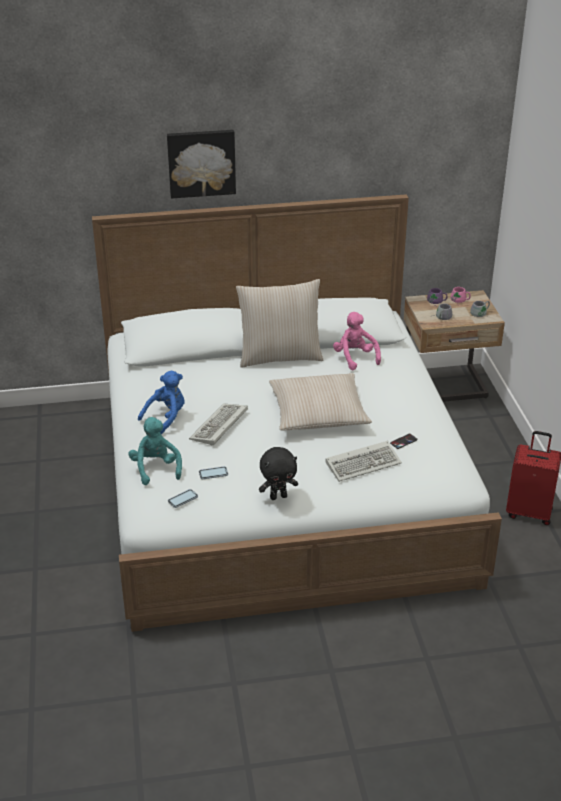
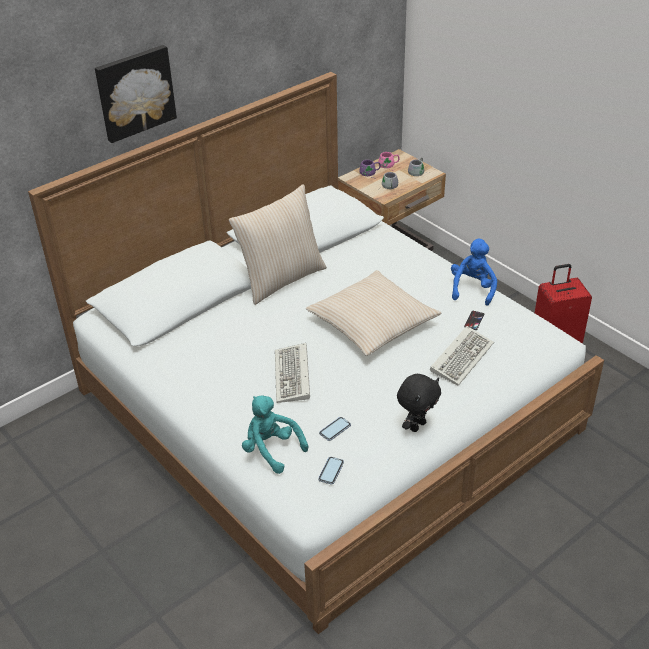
camera: 30 degrees left, 5 degrees up
blue plush toy [138,371,185,434] -> blue plush toy moved to [451,239,497,306]
pink plush toy [333,312,381,371] -> none

